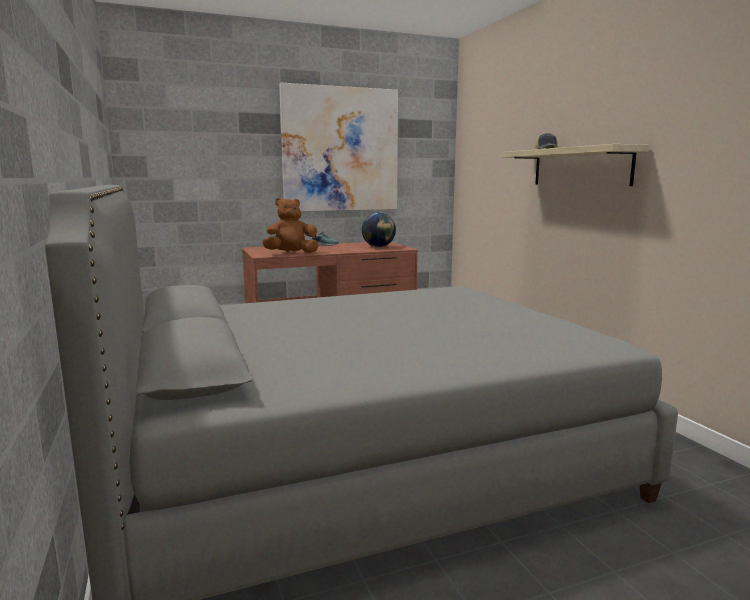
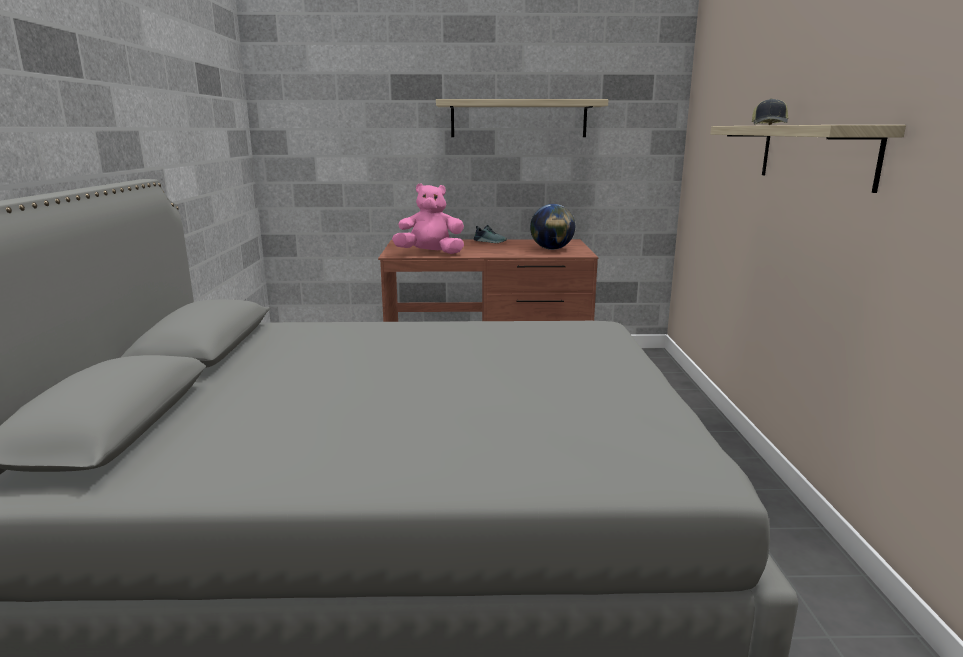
camera: 20 degrees right, 5 degrees up
brown plush toy [262,198,319,253] -> pink plush toy [392,184,464,254]
picture [279,83,398,211] -> shelf [436,99,608,137]

